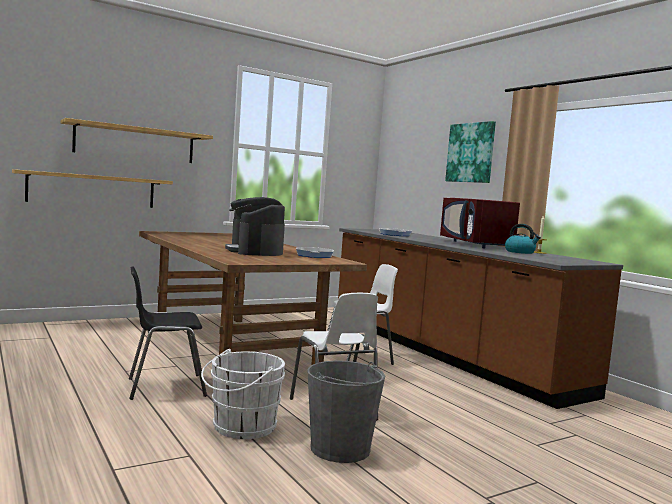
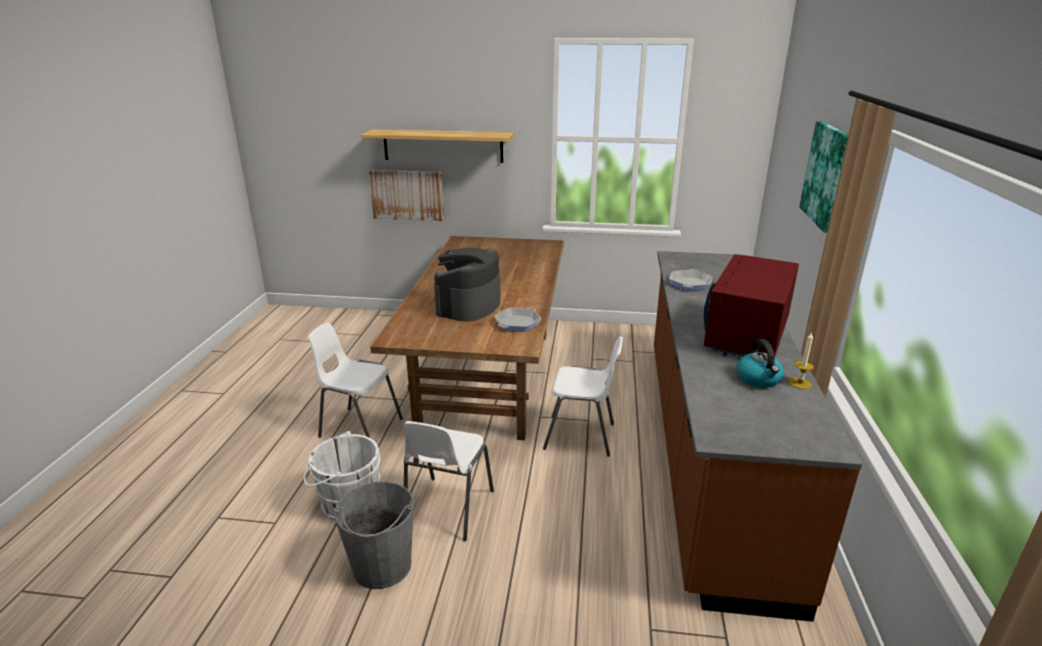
camera: 40 degrees right, 20 degrees up
shelf [12,169,173,208] -> picture [369,170,444,221]
black chair [129,266,207,400] -> white chair [308,323,403,438]

